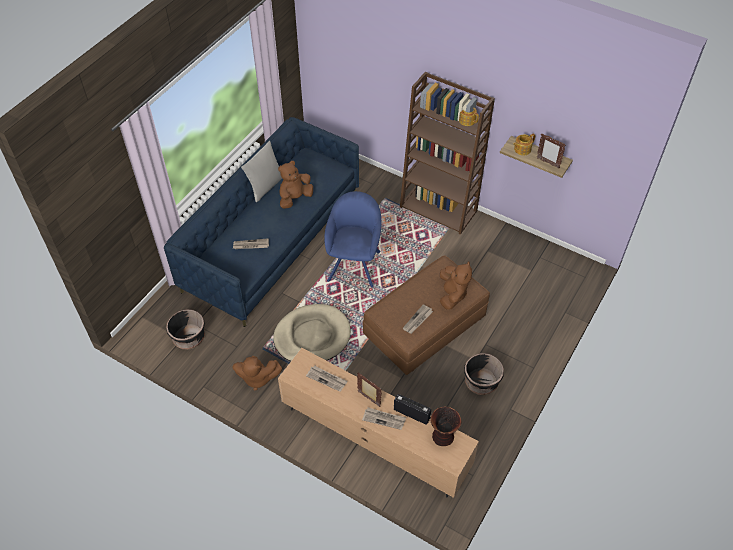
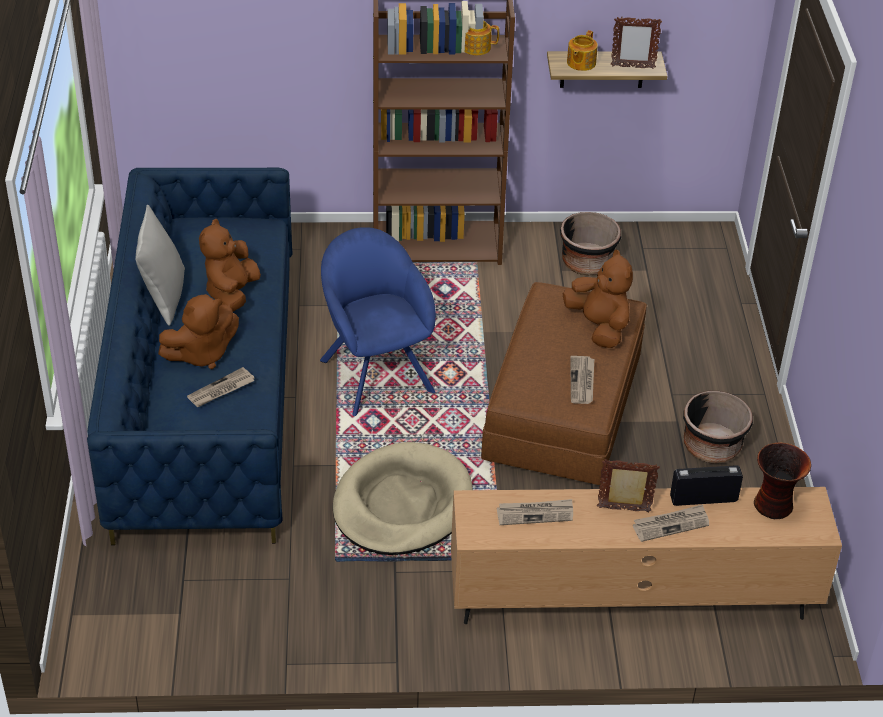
camera: 35 degrees left, 10 degrees down
black planter [166,309,205,350] -> black planter moved to [560,212,621,275]
brown plush toy [232,356,282,390] -> brown plush toy moved to [158,294,239,369]

